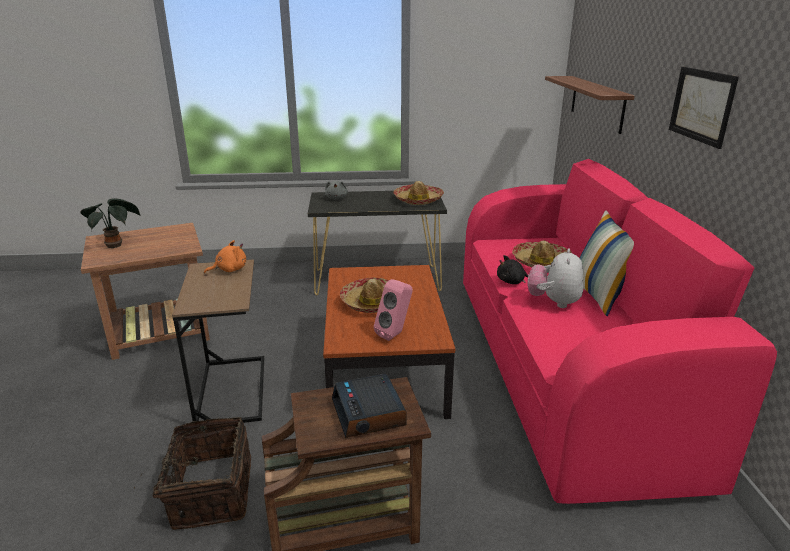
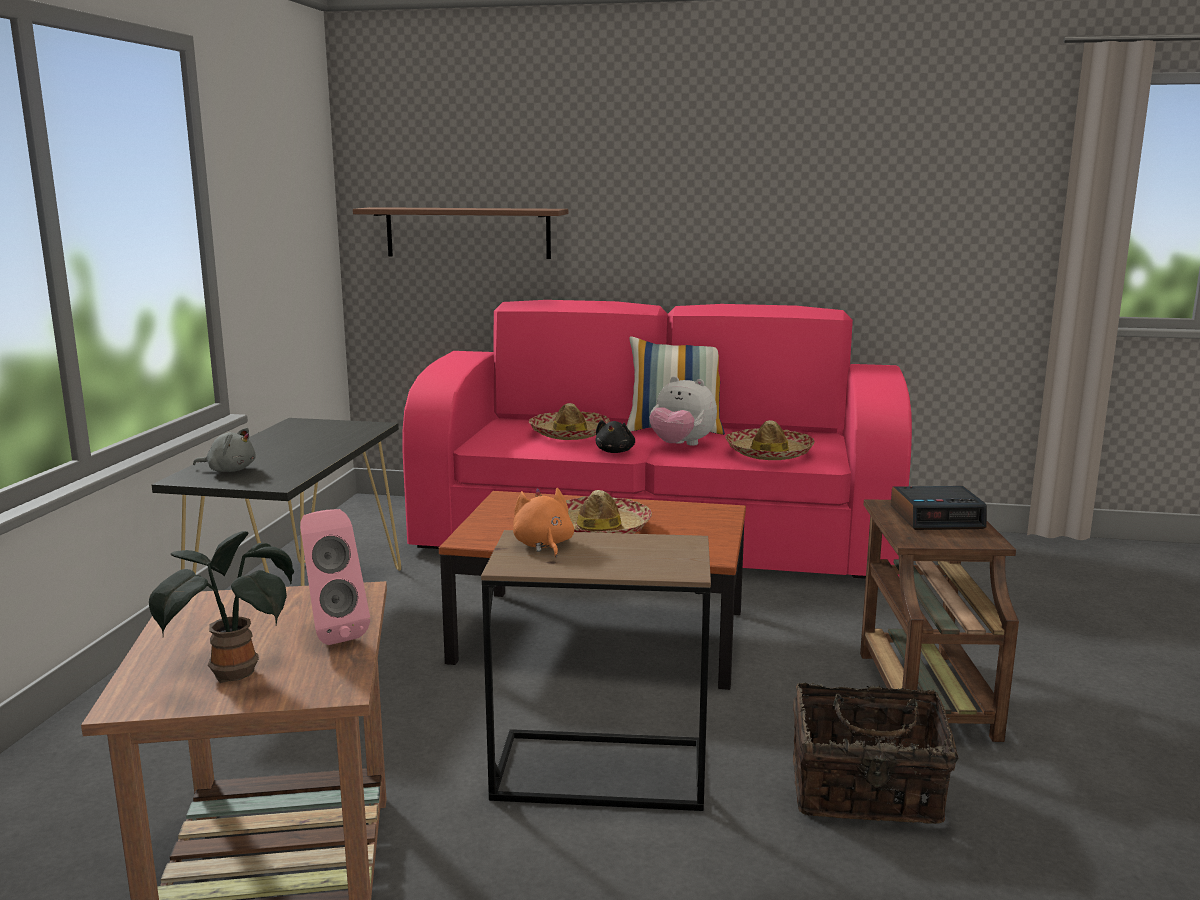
camera: 75 degrees left, 10 degrees down
pink speaker [374,279,413,341] -> pink speaker moved to [300,509,370,645]
hat [393,181,444,205] -> hat moved to [725,420,815,460]
picture [669,67,739,149] -> none

